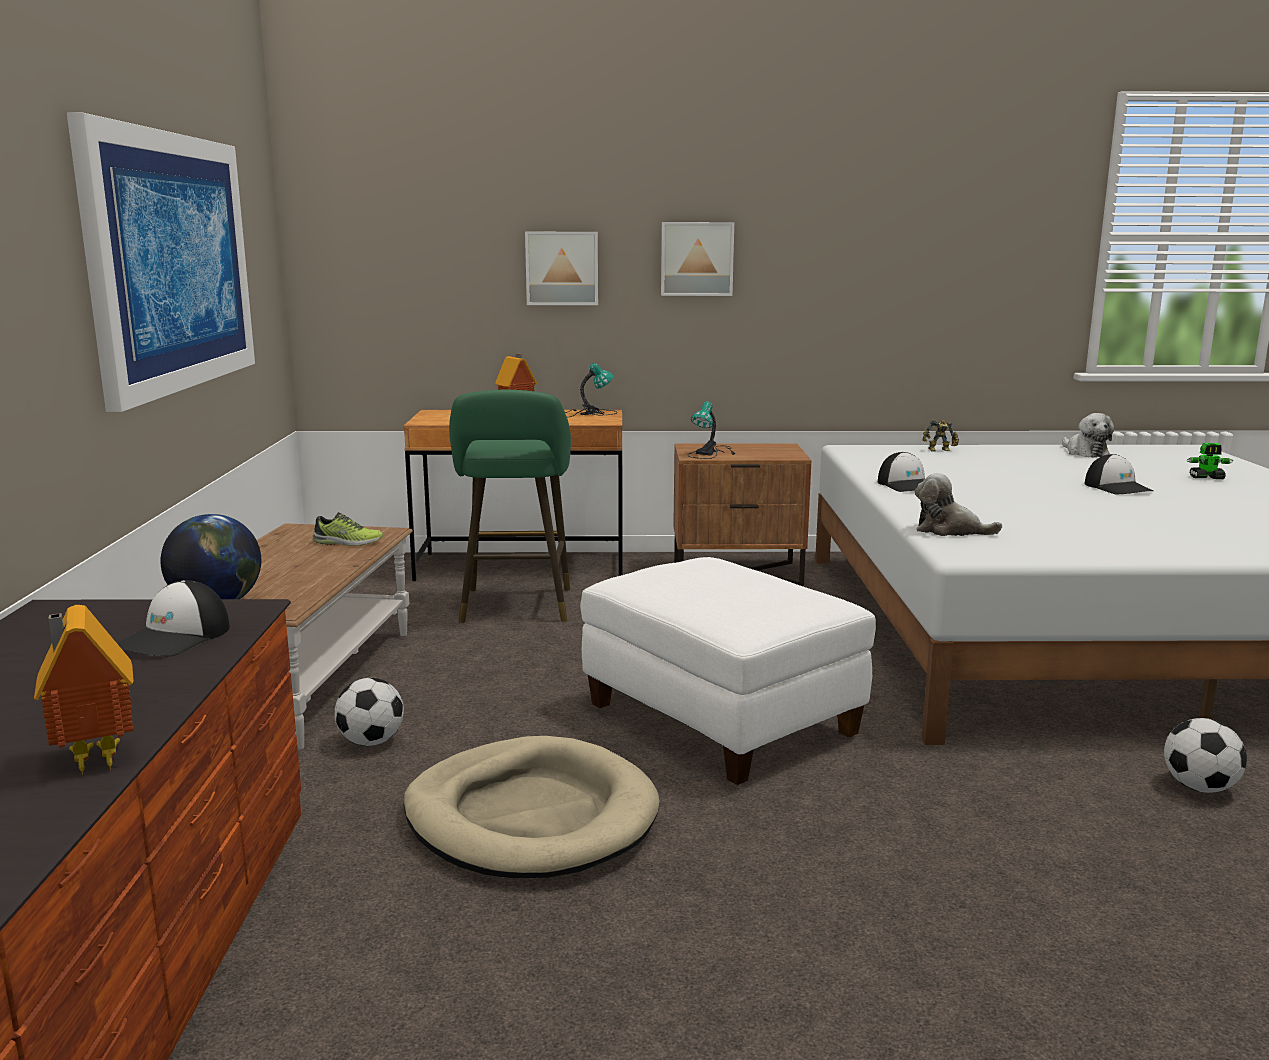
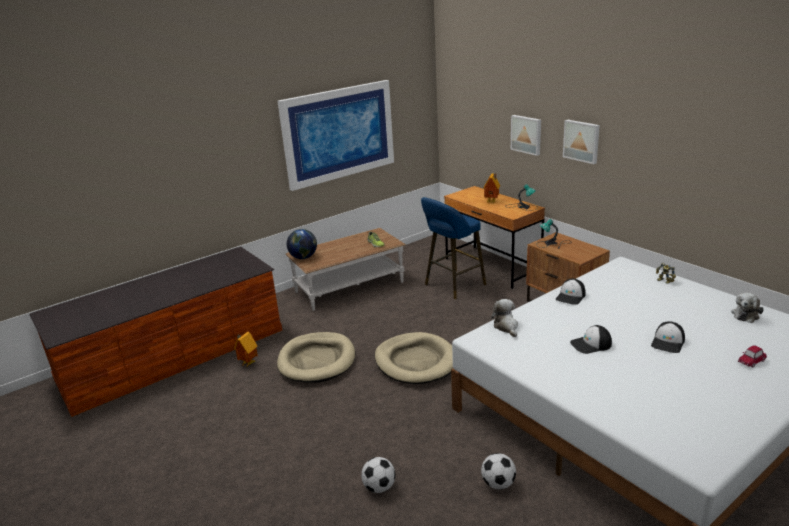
camera: 55 degrees right, 10 degrees up
toy house [34,605,134,775] -> toy house moved to [234,332,258,367]
cap [117,580,230,656] -> cap moved to [570,325,612,354]
football [335,678,404,746] -> football moved to [361,457,395,493]
green stool [449,390,571,623] -> blue stool [421,197,486,299]
white ottoman [580,557,876,785] -> beige dog bed [375,332,453,384]
toy robot [1187,443,1233,479] -> toy car [738,345,767,367]

